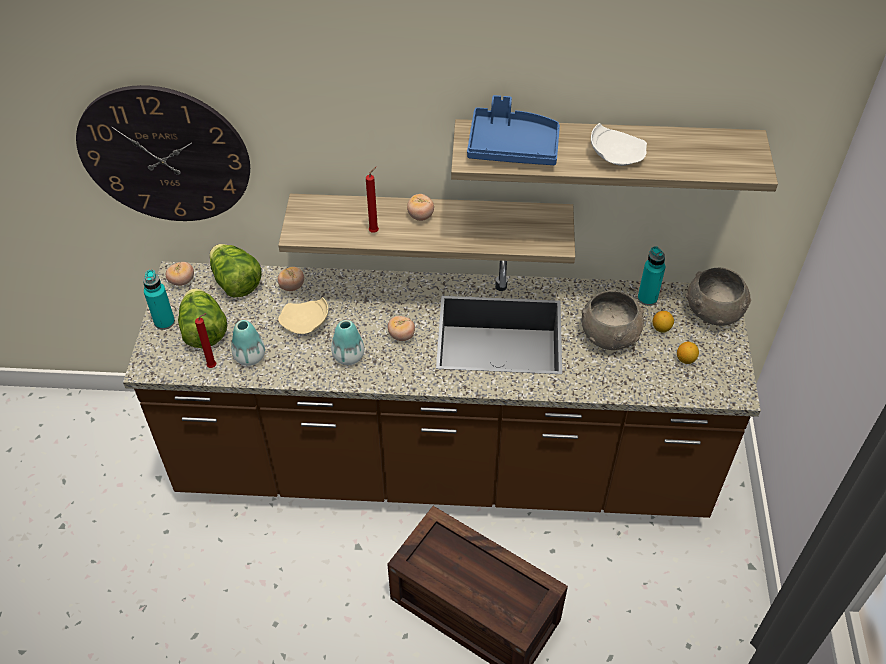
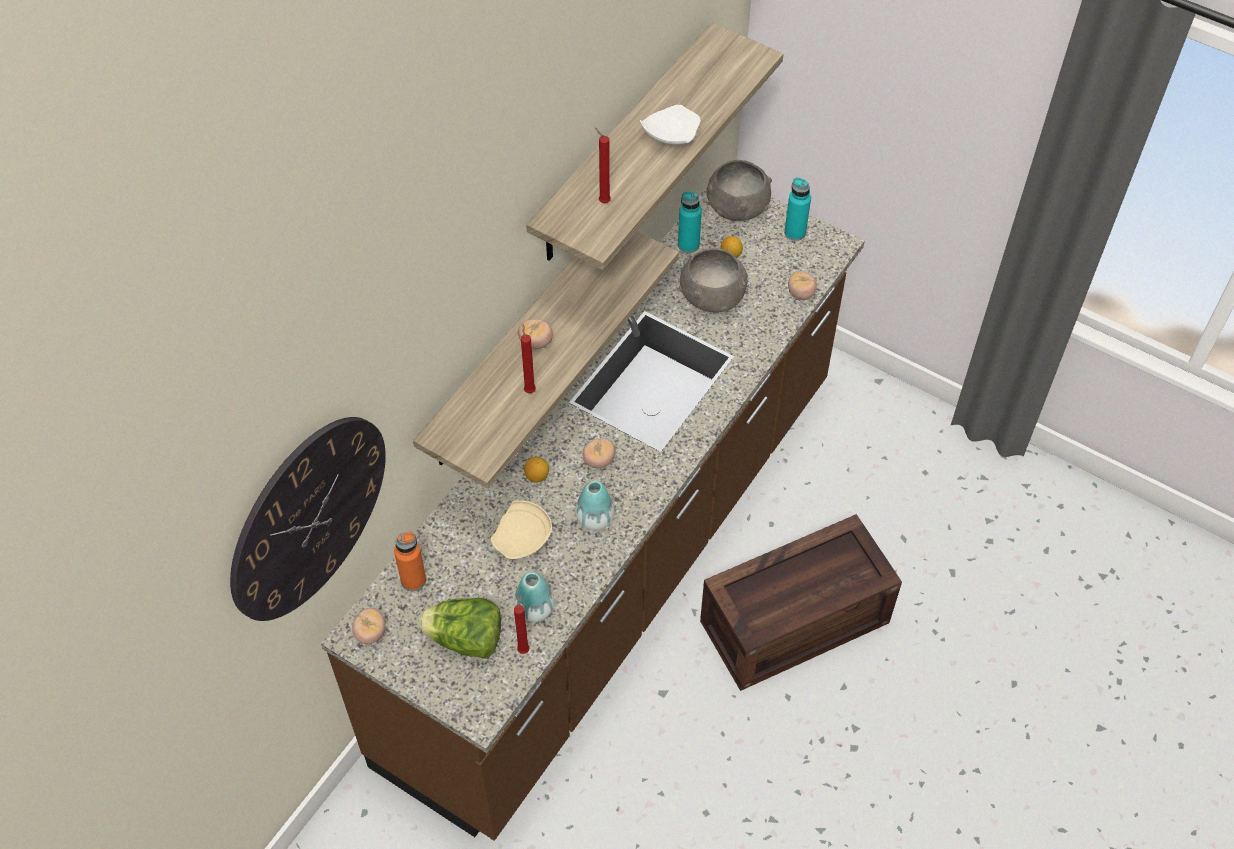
camera: 60 degrees left, 5 degrees up
turquoise bottle [143,270,175,330] -> turquoise bottle moved to [784,177,811,241]
lettuce [210,244,262,298] -> orange bottle [394,532,426,591]
tomato [278,267,304,291] -> tomato moved to [788,271,817,300]
blue tray [467,95,560,165] -> red candle [595,128,611,203]
lemon [677,342,699,364] -> lemon moved to [524,457,549,483]

